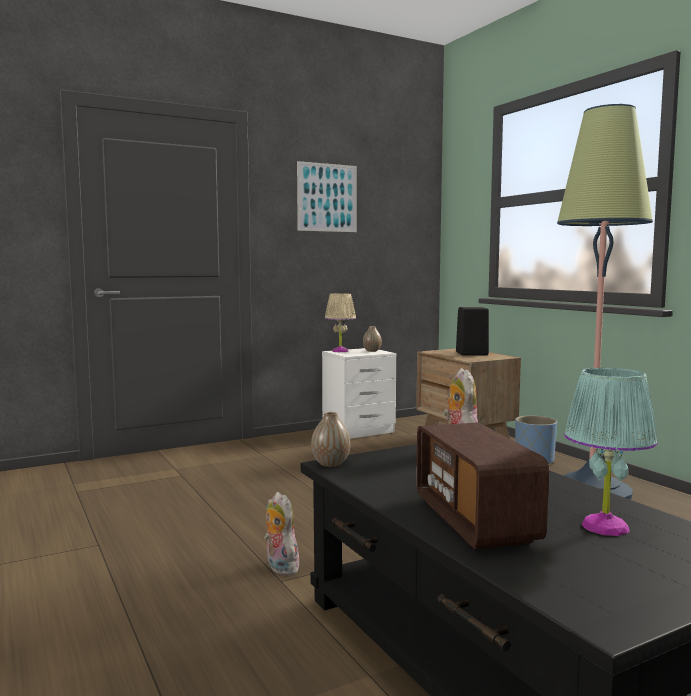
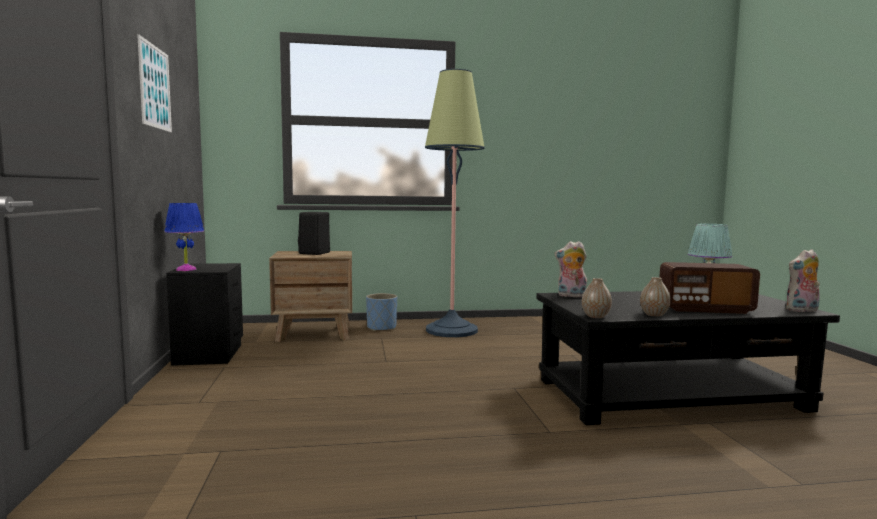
camera: 70 degrees left, 0 degrees up
plush toy [264,492,299,575] -> plush toy moved to [786,249,820,312]
white nightstand [322,348,396,439] -> black nightstand [166,263,243,366]
beige table lamp [325,293,356,352] -> blue table lamp [164,203,204,271]
vase [363,326,382,352] -> vase moved to [640,277,671,316]

